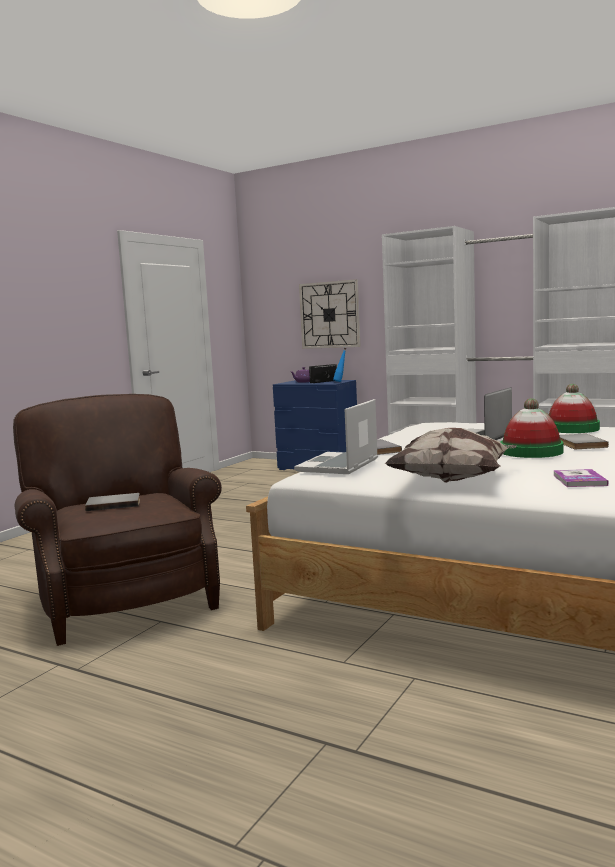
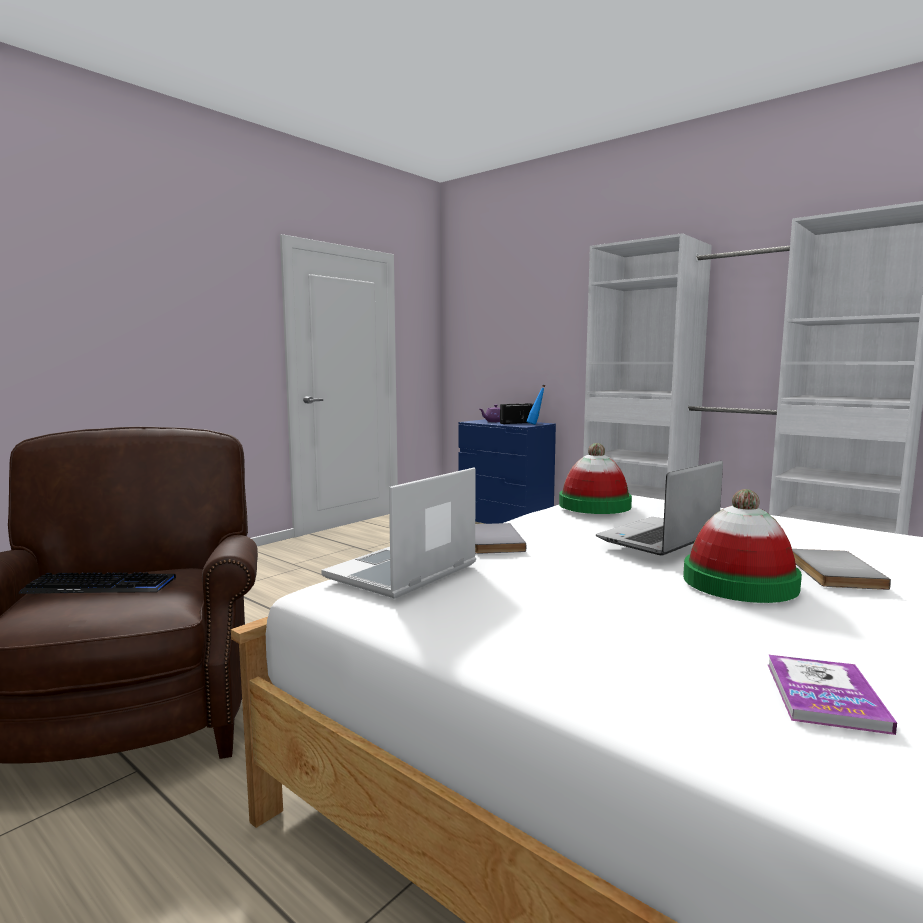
camera: 10 degrees right, 0 degrees up
grey book [85,493,140,511] -> keyboard [18,572,176,594]
wall clock [299,279,361,349] -> none
pillow [385,428,516,483] -> none
hat [549,384,600,433] -> hat moved to [559,443,632,514]

